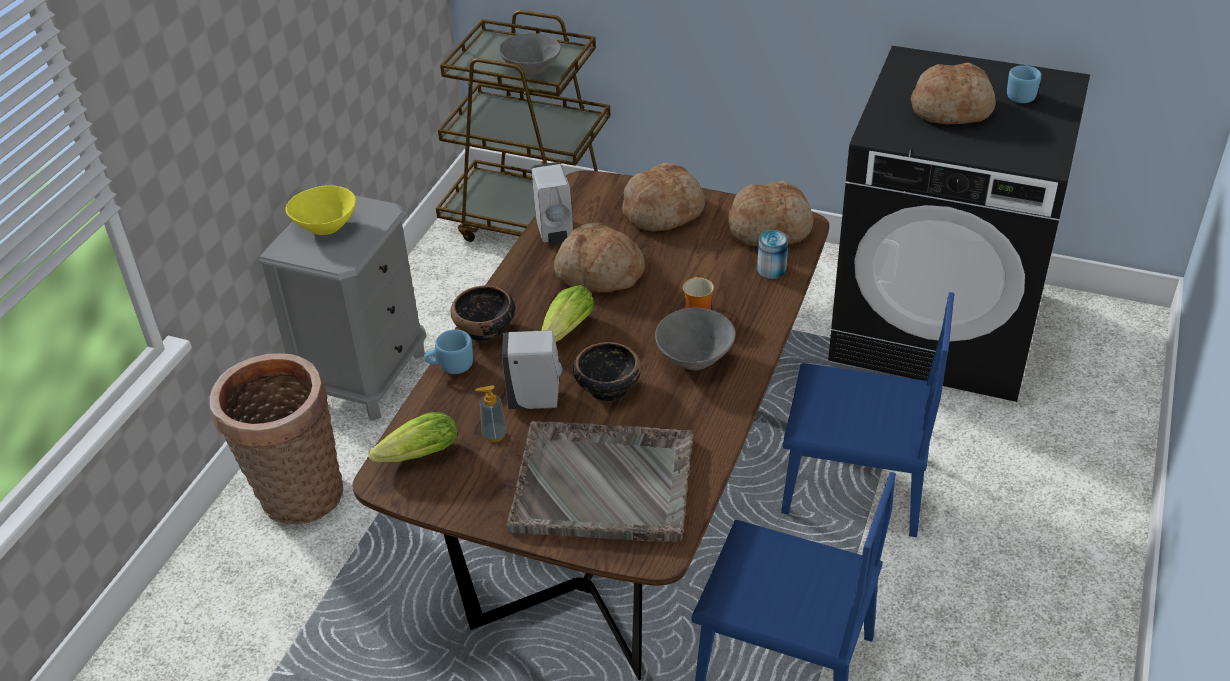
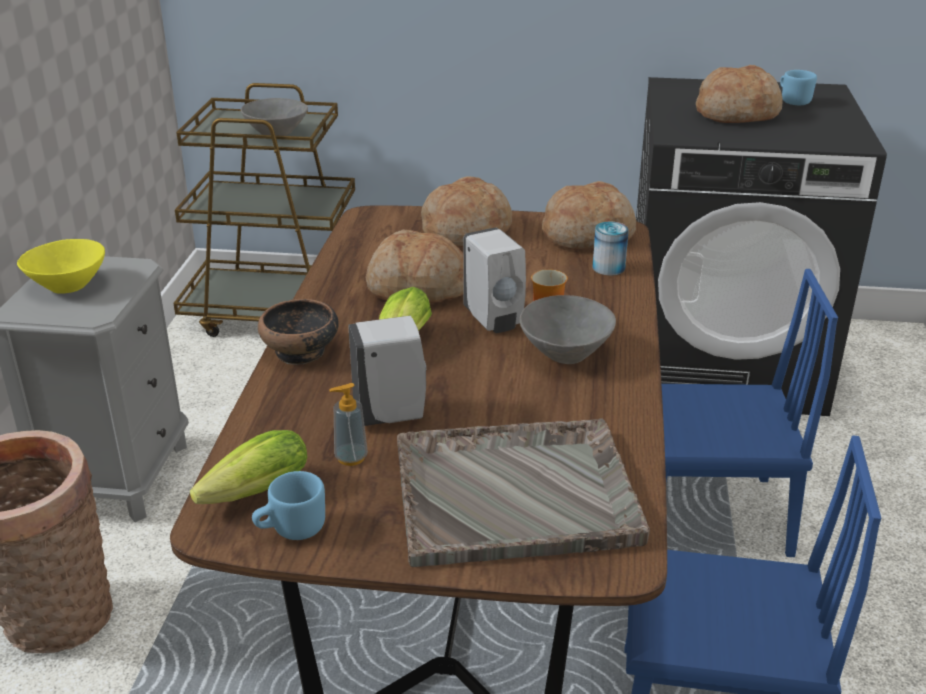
camera: 15 degrees left, 10 degrees down
blue mug [424,329,473,374] -> blue mug moved to [252,471,325,540]
white soap dispenser [531,162,573,245] -> white soap dispenser moved to [463,227,526,333]
bowl [573,342,641,402] -> none

